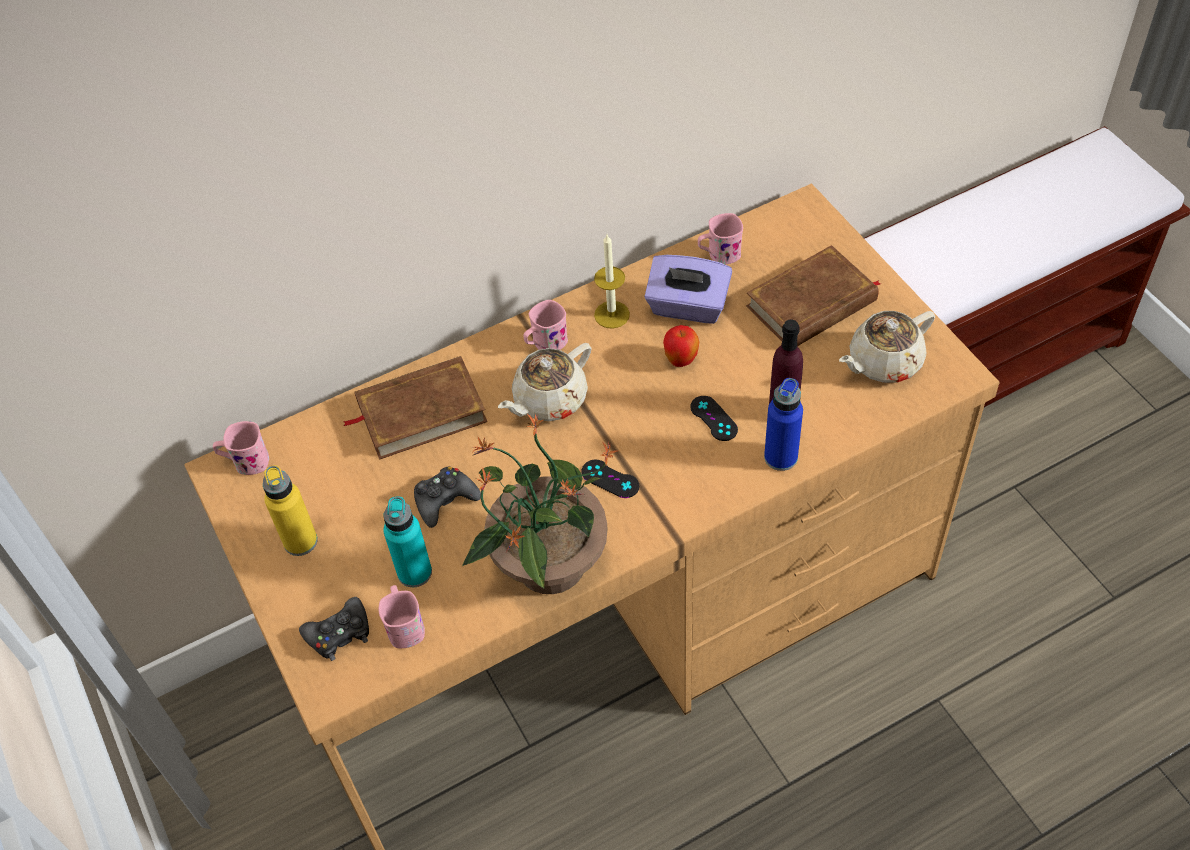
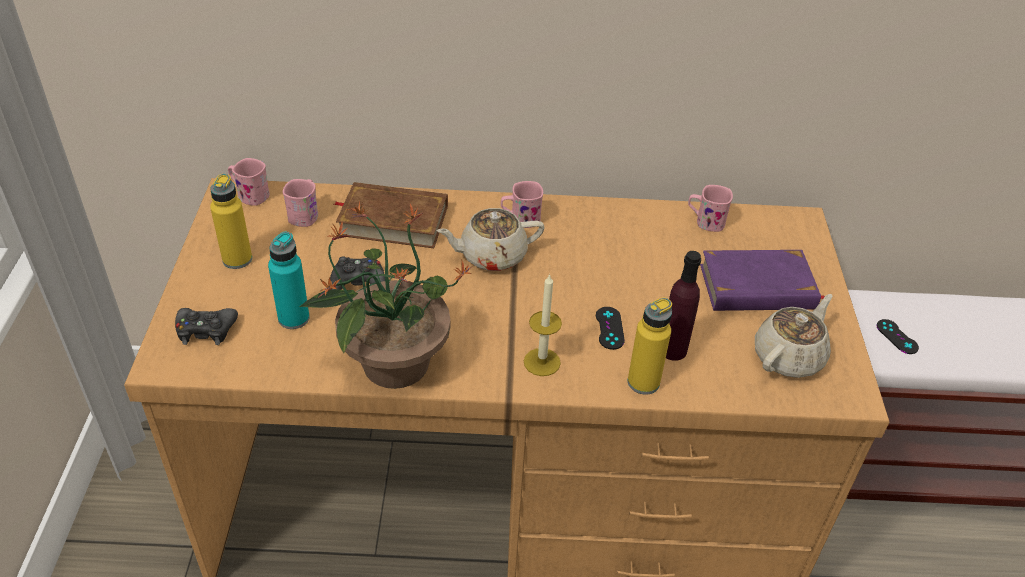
camera: 25 degrees right, 10 degrees down
pink mug [379,585,425,648] -> pink mug moved to [283,179,318,227]
black game controller [581,460,639,498] -> black game controller moved to [877,319,919,354]
candle [594,235,630,329] -> candle moved to [524,274,562,376]
purple tissue box [644,255,732,324] -> none
apple [663,325,699,367] -> none
brown book [746,245,881,346] -> purple book [700,250,825,311]
blue bottle [764,378,803,471] -> yellow bottle [628,297,672,395]
beige teapot [839,311,935,383] -> beige teapot turned 135 degrees clockwise [755,294,833,378]

